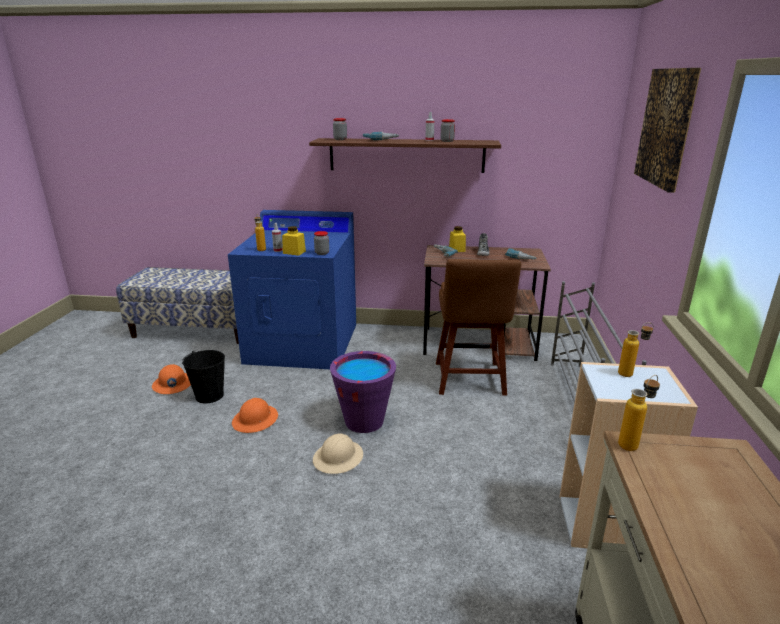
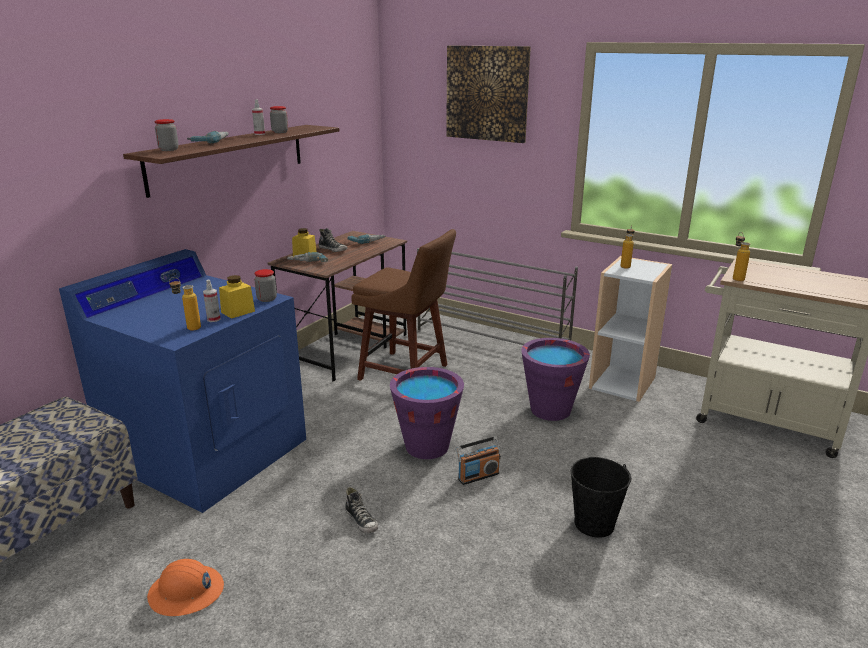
camera: 65 degrees left, 0 degrees up
black bucket [182,350,225,403] -> black bucket moved to [571,457,631,538]
orange hard hat [232,398,278,433] -> shoe [345,487,378,533]
beige hard hat [313,433,363,474] -> radio [456,436,501,485]
none -> purple bucket [521,338,590,421]

